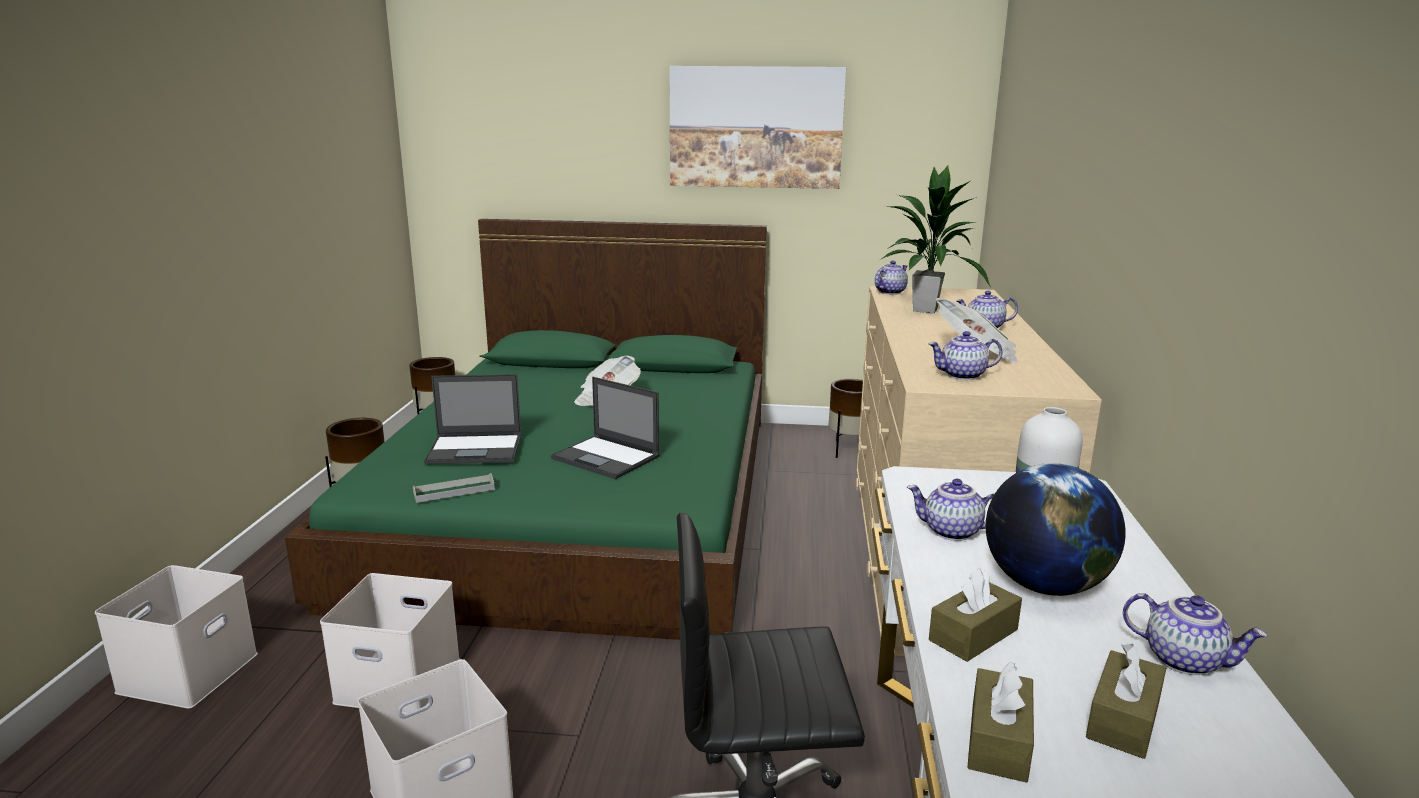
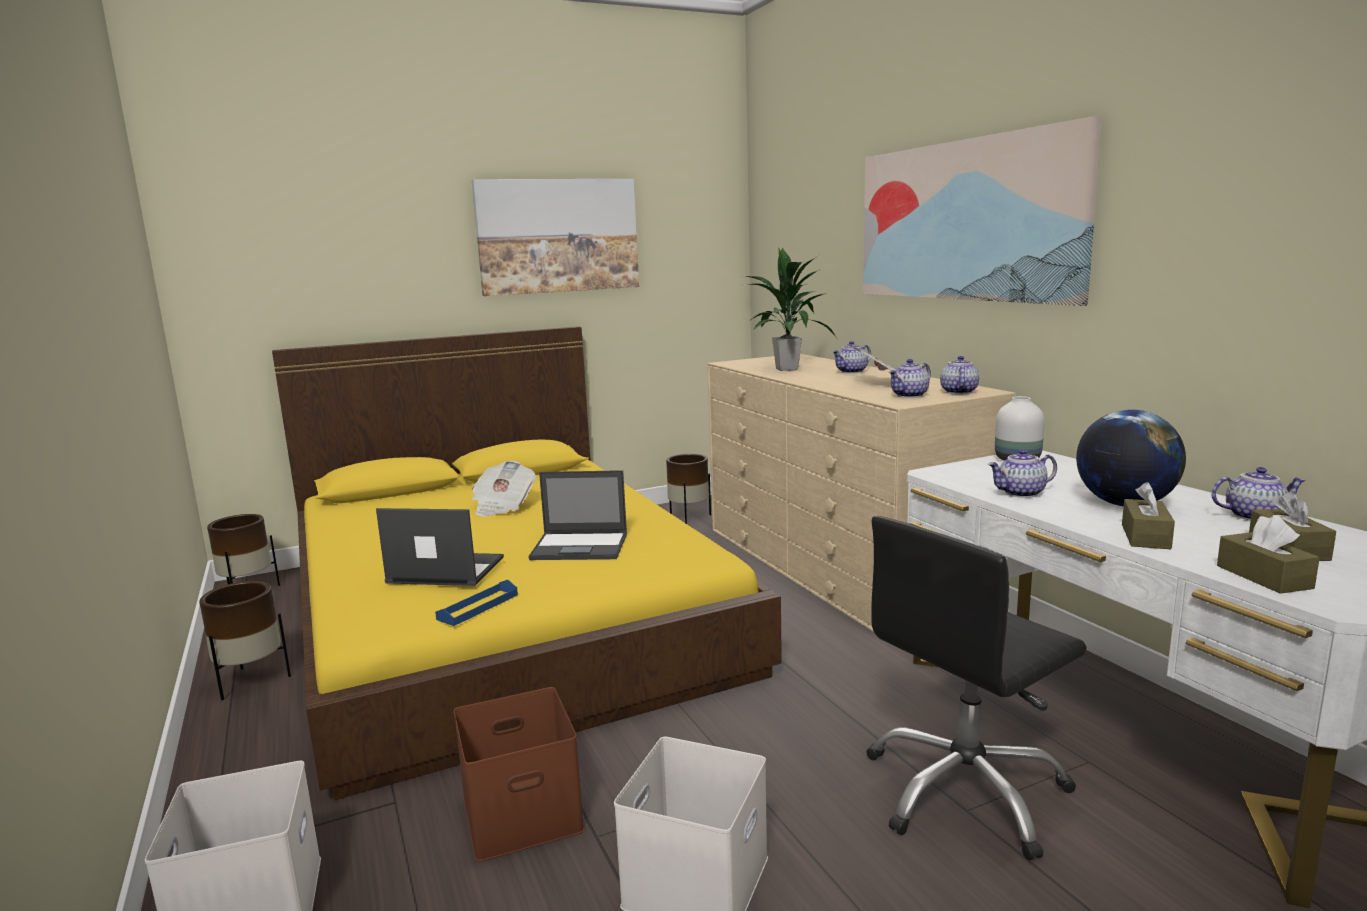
camera: 30 degrees left, 5 degrees down
green bed [285,219,767,640] -> yellow bed [272,326,782,800]
white storage box [320,573,460,714] -> brown storage box [454,687,584,862]
grey tray [413,473,495,503] -> blue tray [435,580,518,626]
laptop [424,374,521,464] -> laptop turned 135 degrees counterclockwise [376,508,504,586]
teapot [875,261,908,295] -> teapot moved to [940,356,979,394]
none -> picture [863,116,1103,306]

